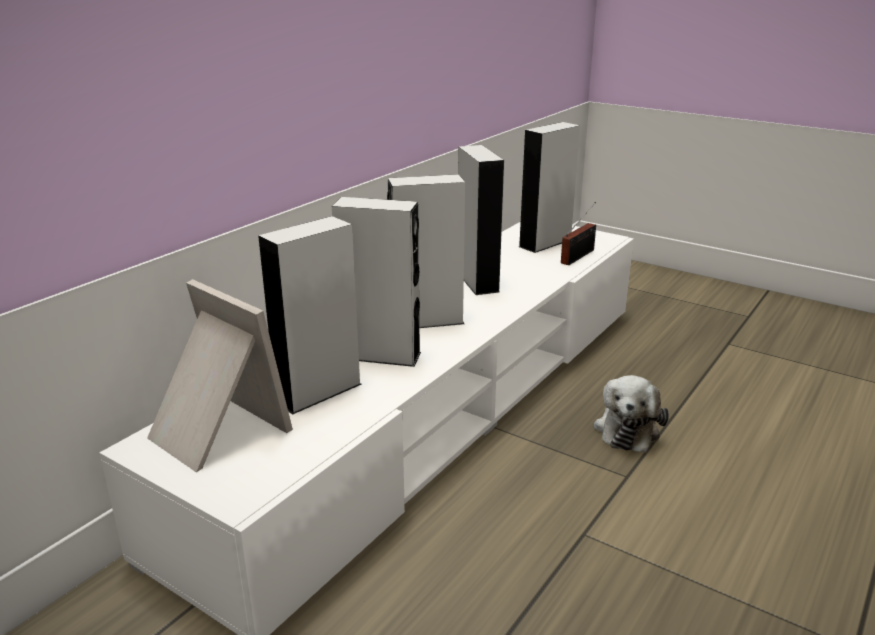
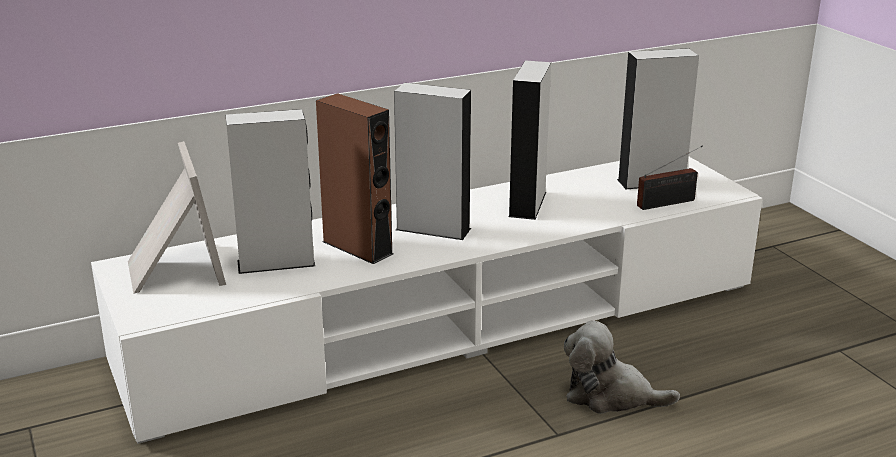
camera: 30 degrees right, 0 degrees up
grey speaker [332,197,421,367] -> brown speaker [316,93,393,264]
plush toy [594,375,669,453] -> plush toy turned 60 degrees clockwise [564,321,680,414]

